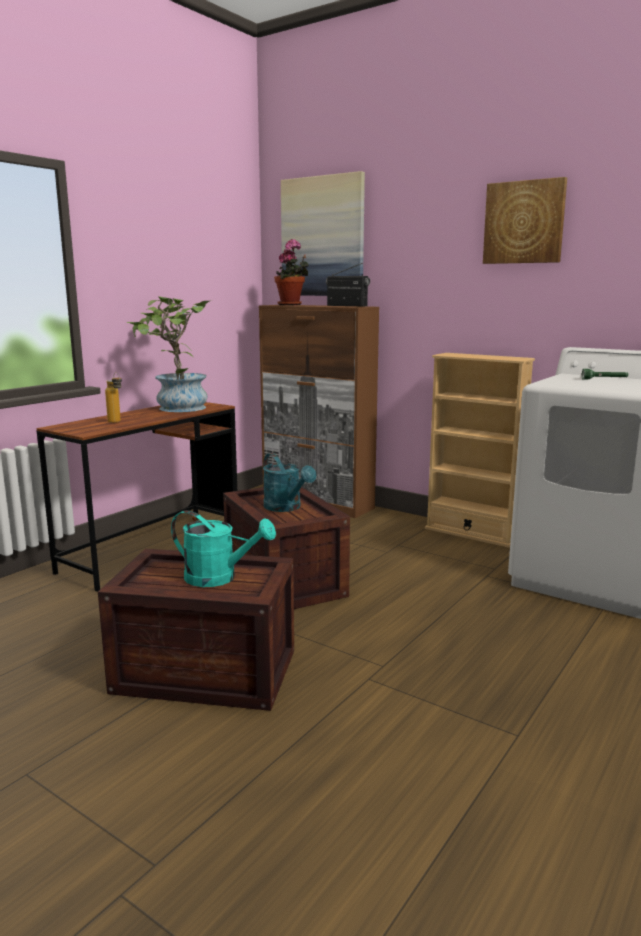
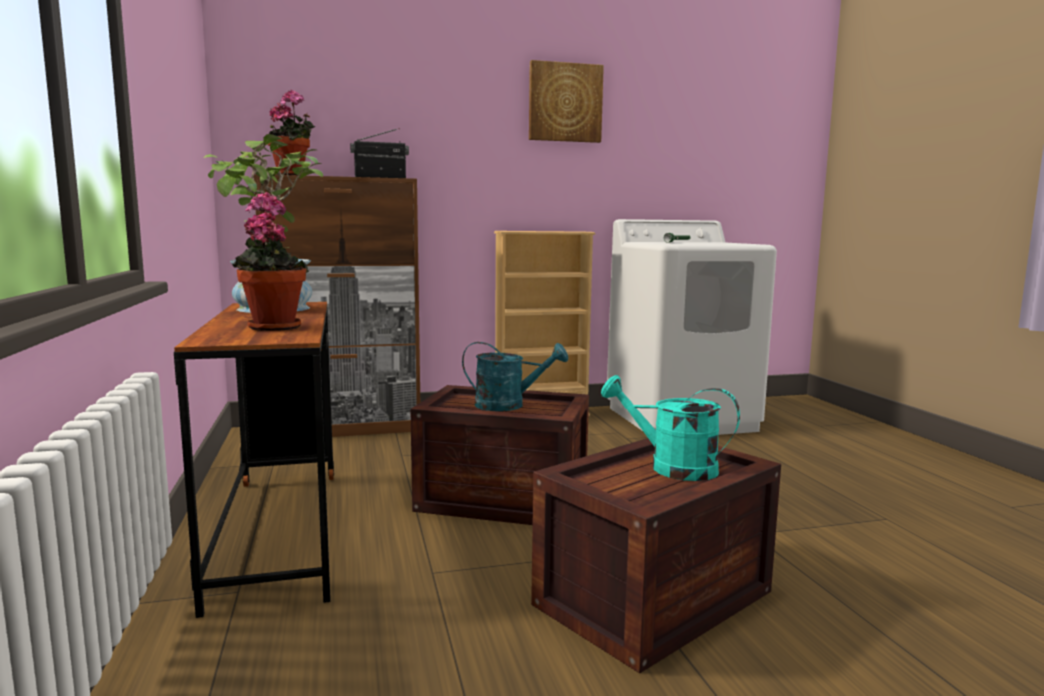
camera: 50 degrees left, 5 degrees down
bottle [105,372,122,423] -> potted plant [232,192,309,331]
turquoise watering can [171,510,276,587] -> turquoise watering can turned 120 degrees counterclockwise [601,375,740,481]
picture [281,171,365,296] -> none

